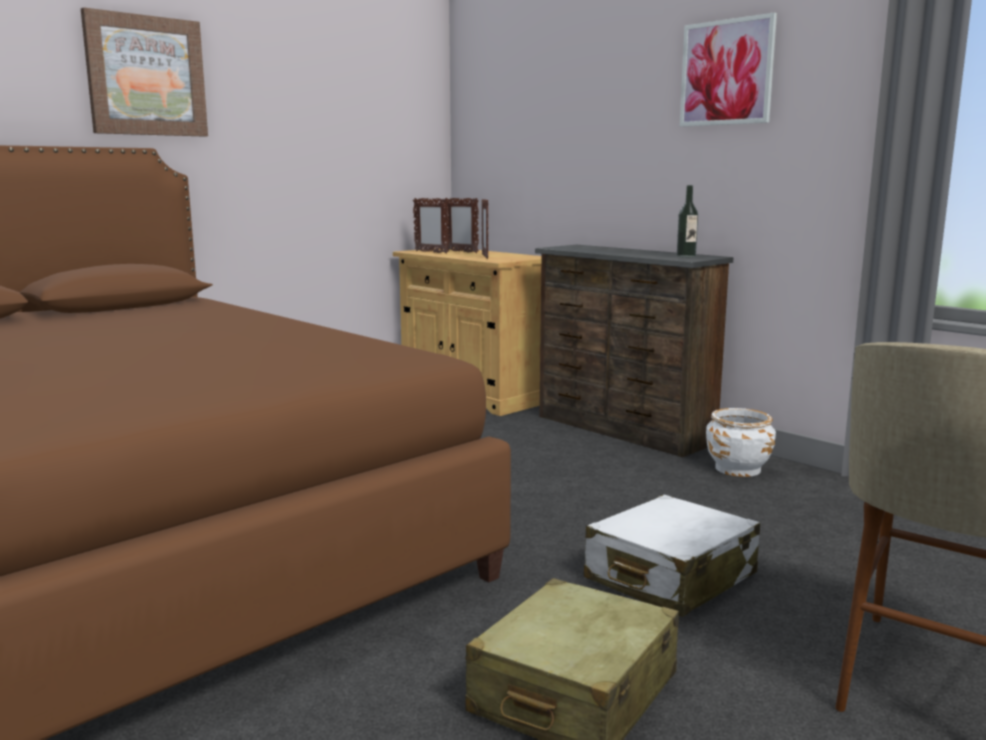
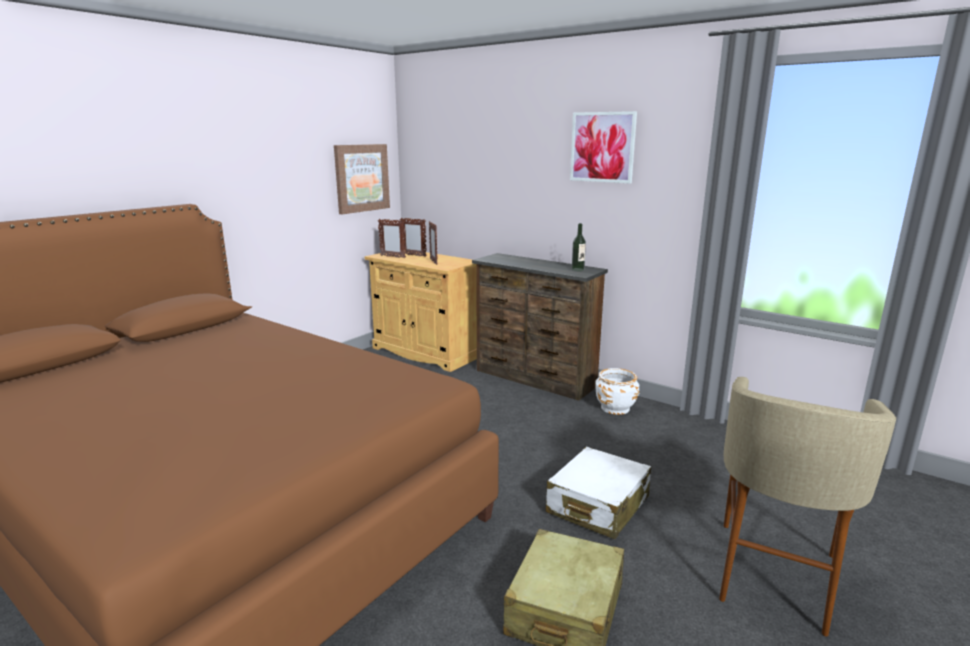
camera: 10 degrees left, 5 degrees up
picture [81,7,208,137] -> picture moved to [334,144,390,214]

